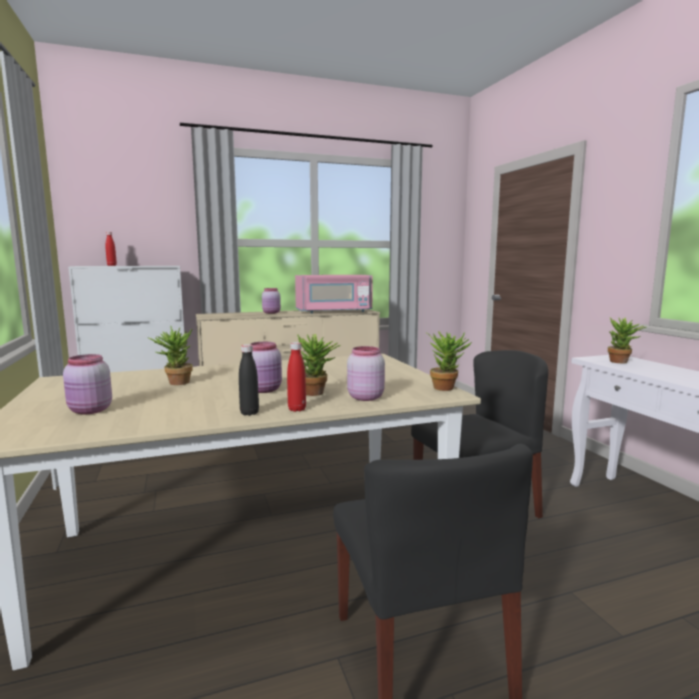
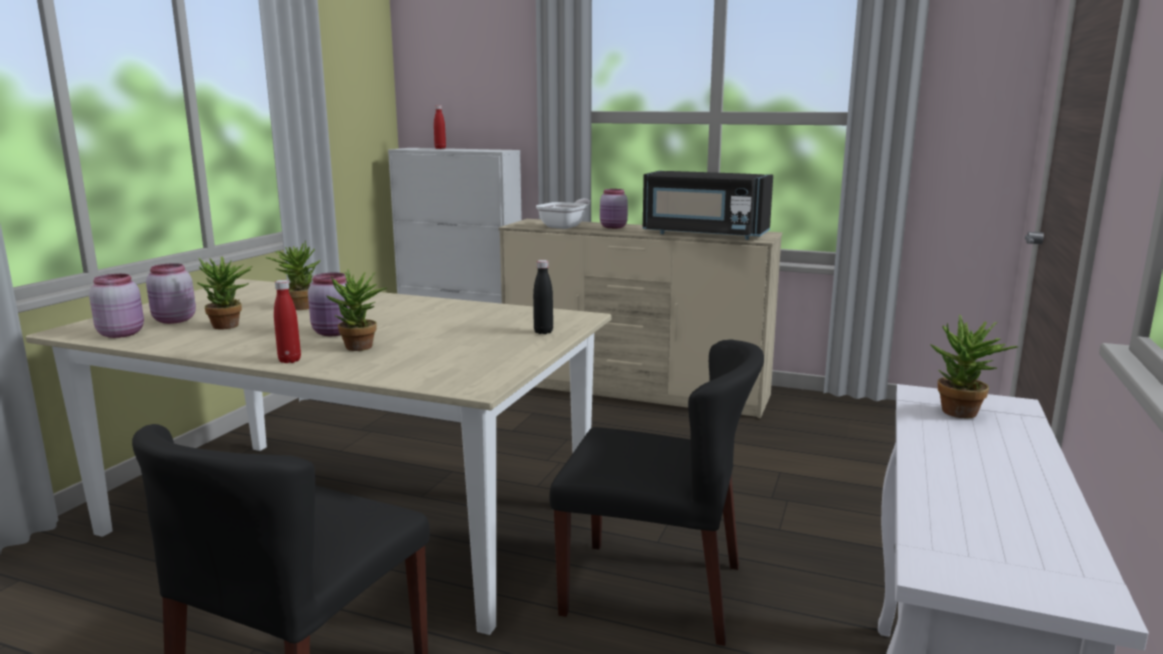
camera: 40 degrees right, 5 degrees up
black bottle [239,344,259,416] -> black bottle moved to [533,260,553,334]
pink microwave [295,275,373,314] -> black microwave [643,171,773,240]
pink jar [347,346,385,401] -> pink jar moved to [89,274,144,338]
potted plant [427,331,472,391] -> potted plant moved to [198,257,252,330]
none -> frying pan [536,199,590,229]

